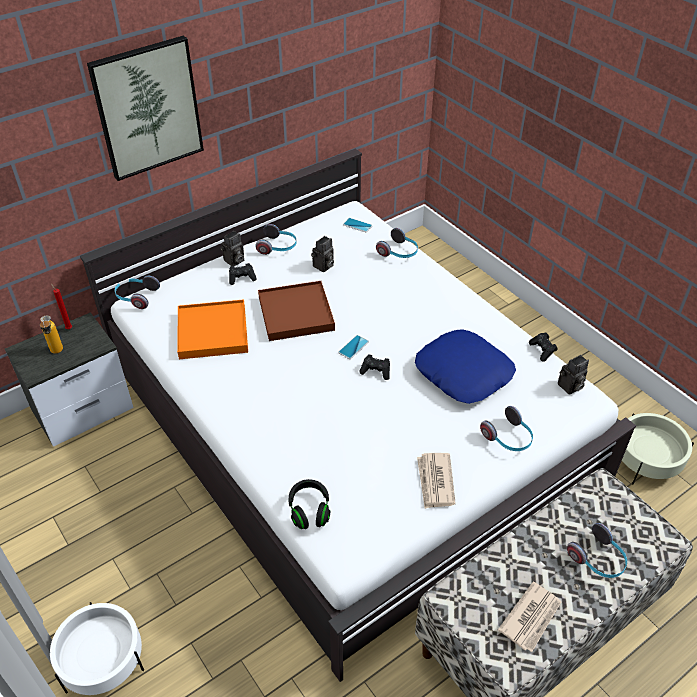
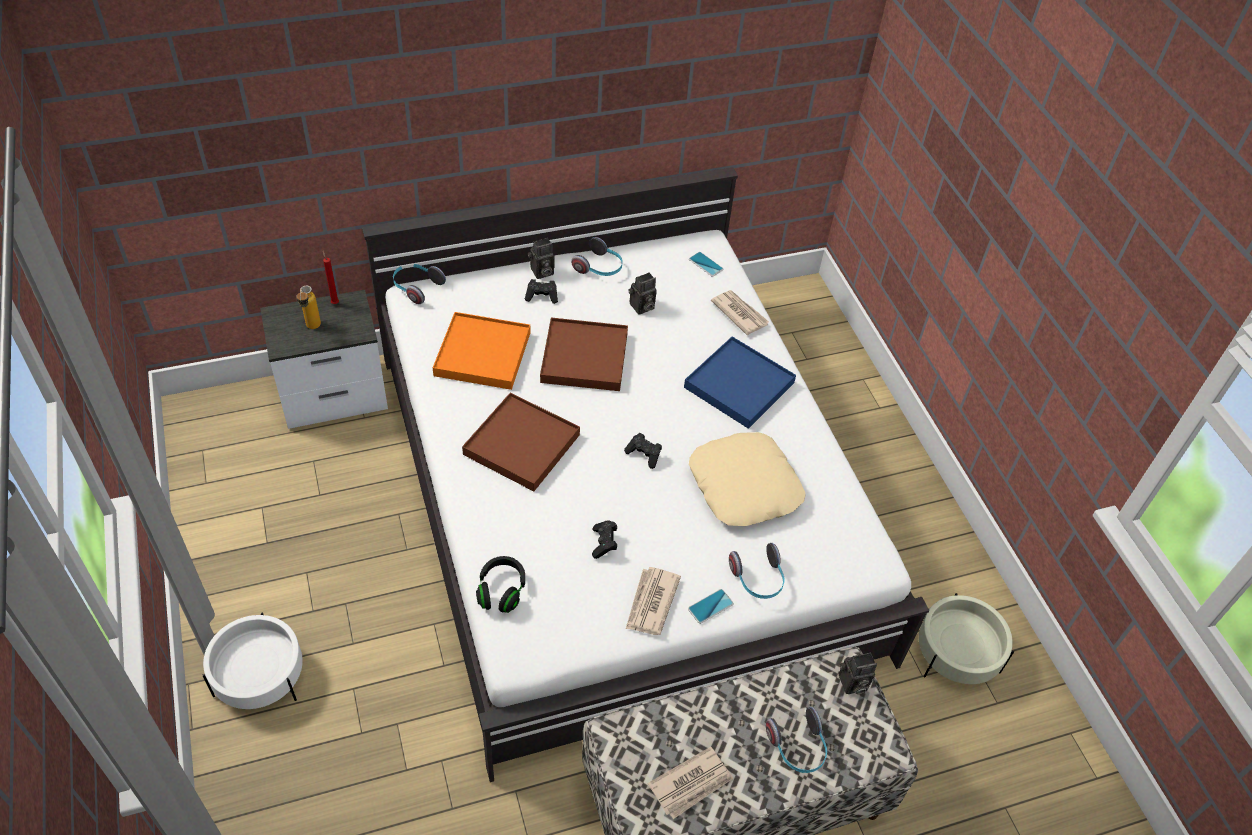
camera: 15 degrees right, 5 degrees up
picture [87,36,204,181] -> none
phone [338,335,369,359] -> phone moved to [688,589,734,624]
headphones [376,228,418,258] -> newspaper [711,290,769,335]
blue pillow [415,330,516,404] -> beige pillow [689,432,805,526]
black game controller [529,333,558,362] -> black game controller moved to [592,520,617,559]
camera [558,355,589,395] -> camera moved to [839,652,877,694]
none -> brown tray [462,392,580,491]
none -> blue tray [684,336,796,429]

